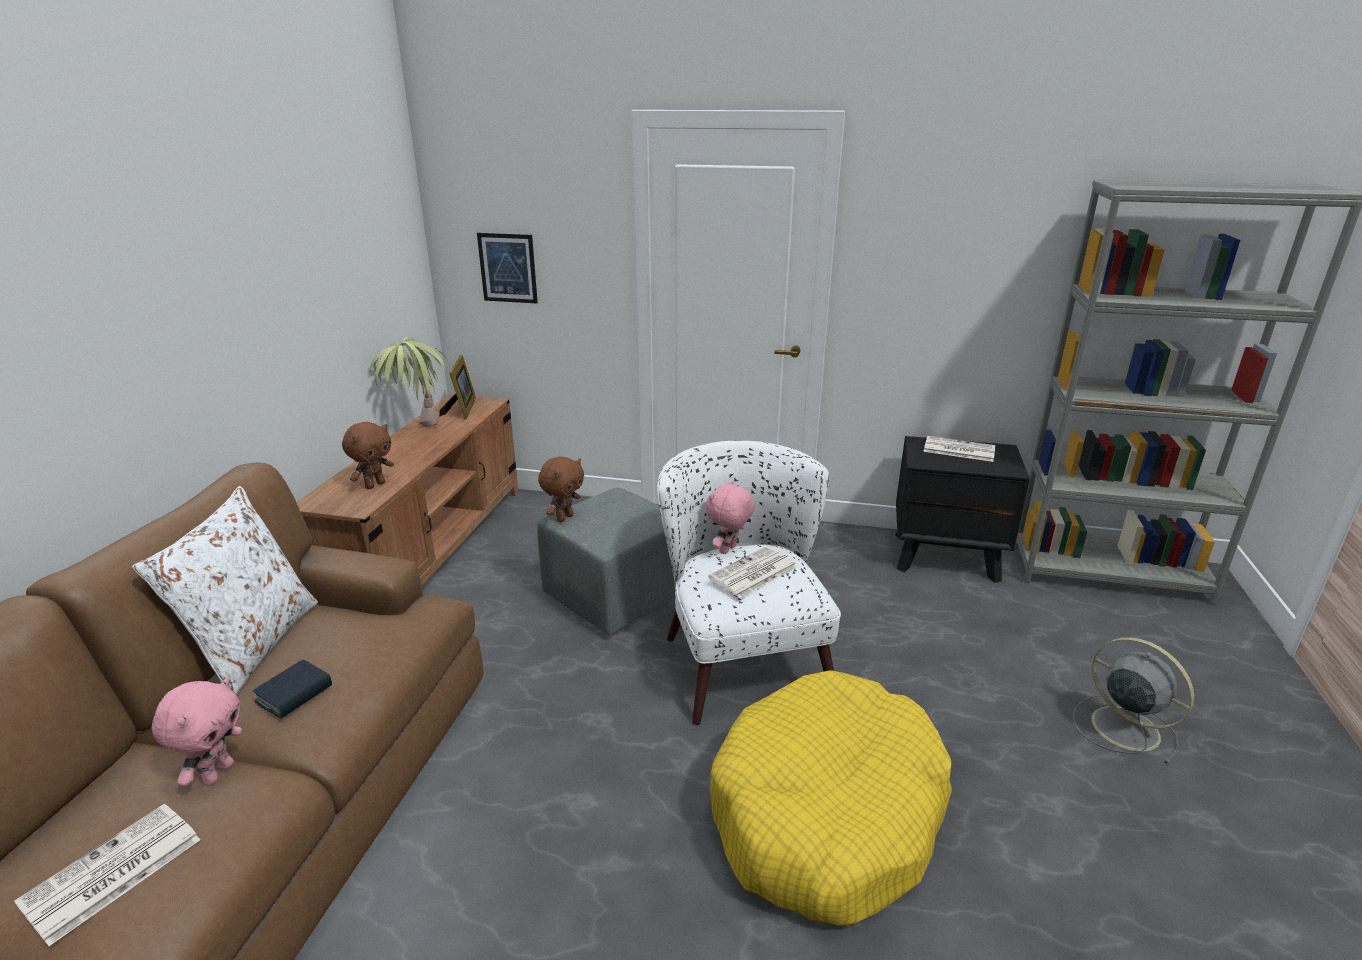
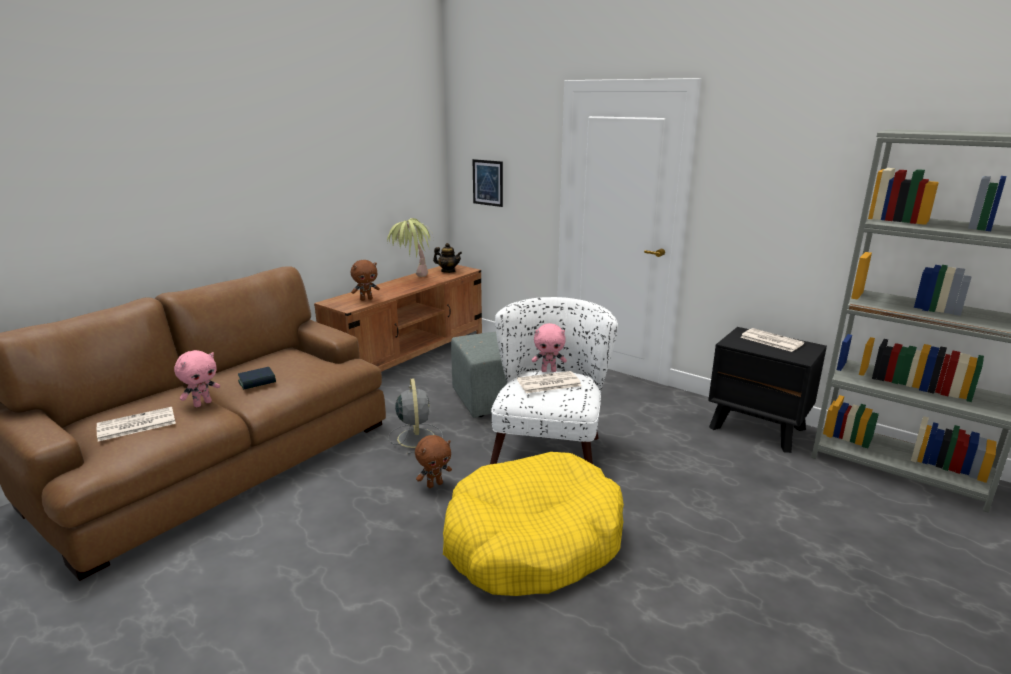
camera: 25 degrees right, 5 degrees down
white pillow [132,486,318,695] -> none
picture frame [439,355,476,419] -> teapot [433,243,462,273]
brown plush toy [538,456,584,522] -> brown plush toy moved to [415,435,452,488]
pink plush toy [706,480,755,554] -> pink plush toy turned 150 degrees counterclockwise [532,323,567,372]
grey fan [1073,637,1194,765] -> grey fan moved to [388,378,443,454]

